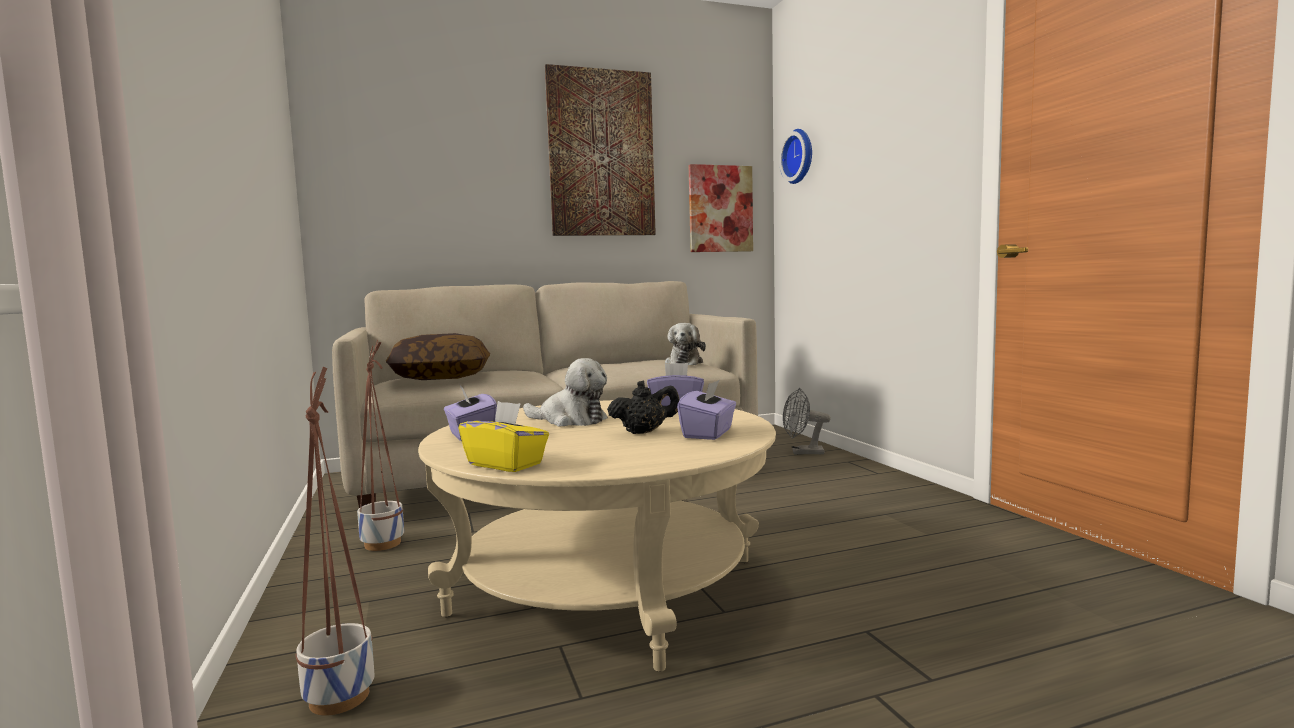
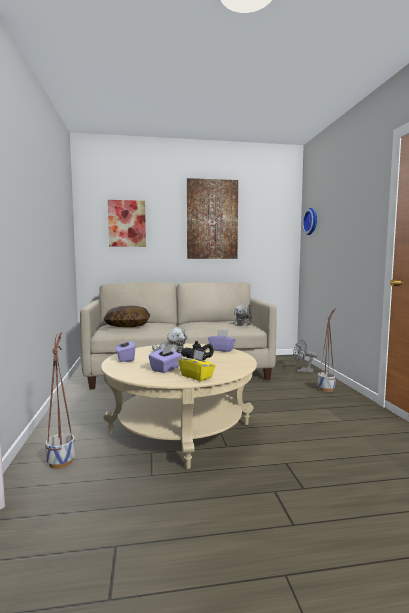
camera: 10 degrees right, 0 degrees up
planter [357,339,404,551] -> planter moved to [317,308,336,392]
yellow tissue box [458,401,549,472] -> yellow tissue box moved to [178,350,216,381]
purple tissue box [677,380,736,440] -> purple tissue box moved to [149,345,182,373]
picture [689,164,753,252] -> picture moved to [108,200,146,247]

